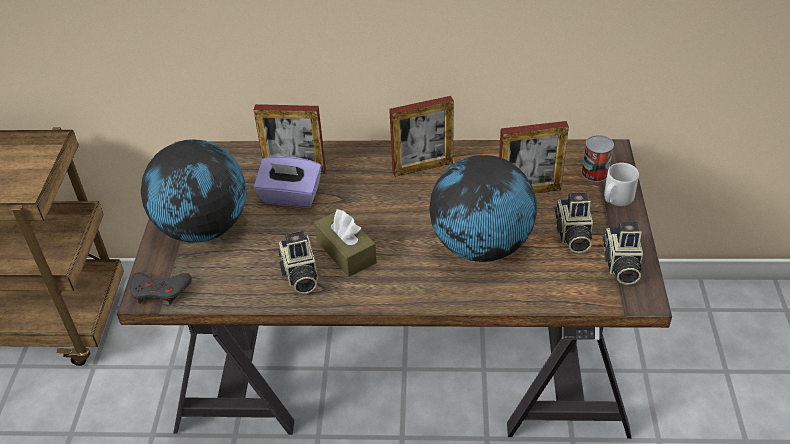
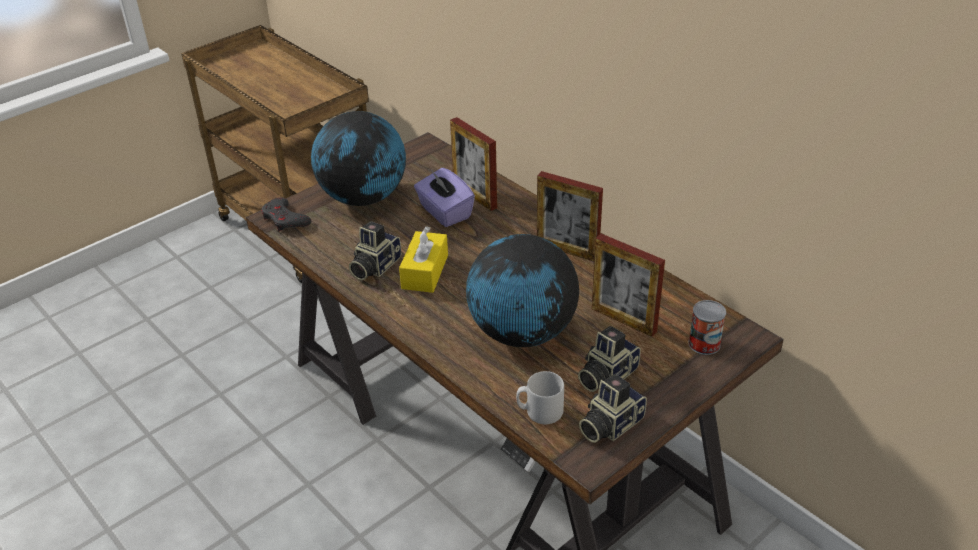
camera: 45 degrees right, 5 degrees down
brown tissue box [314,209,377,277] -> yellow tissue box [399,226,448,293]
grey mug [604,163,639,206] -> grey mug moved to [516,371,564,424]

